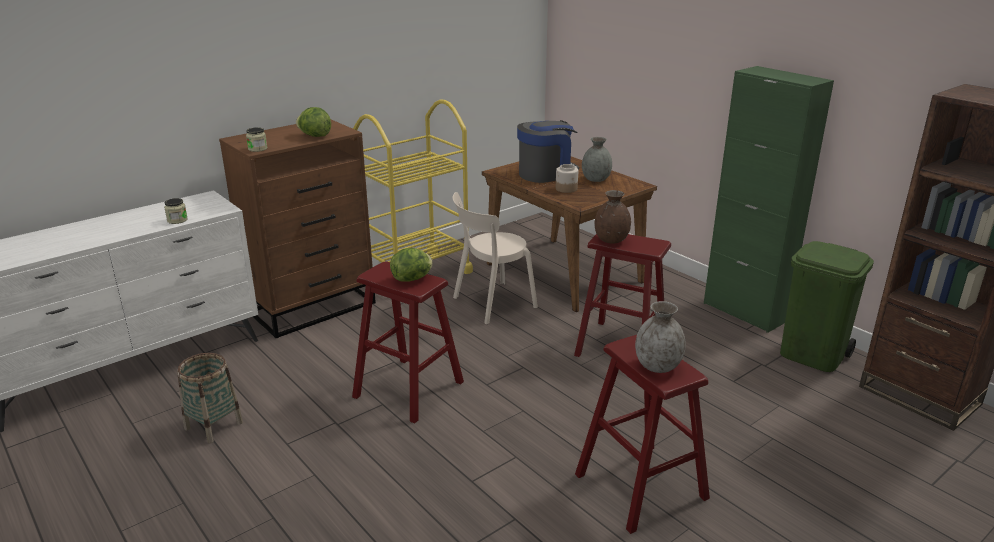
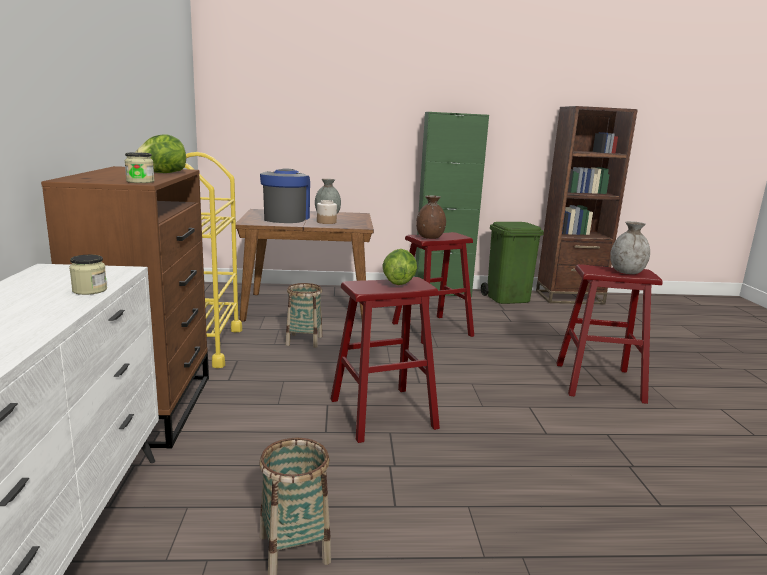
camera: 55 degrees left, 10 degrees down
beige chair [453,192,538,324] -> basket [285,283,322,348]

